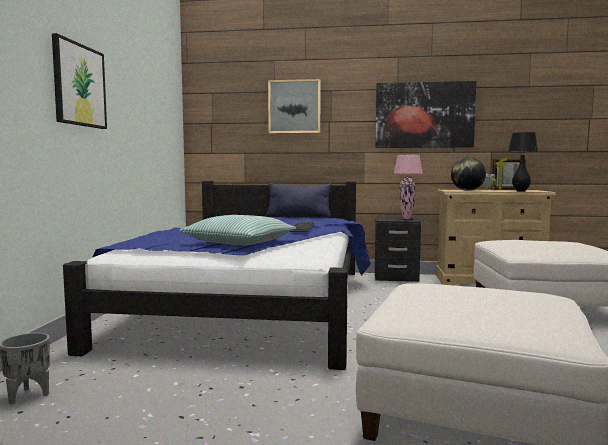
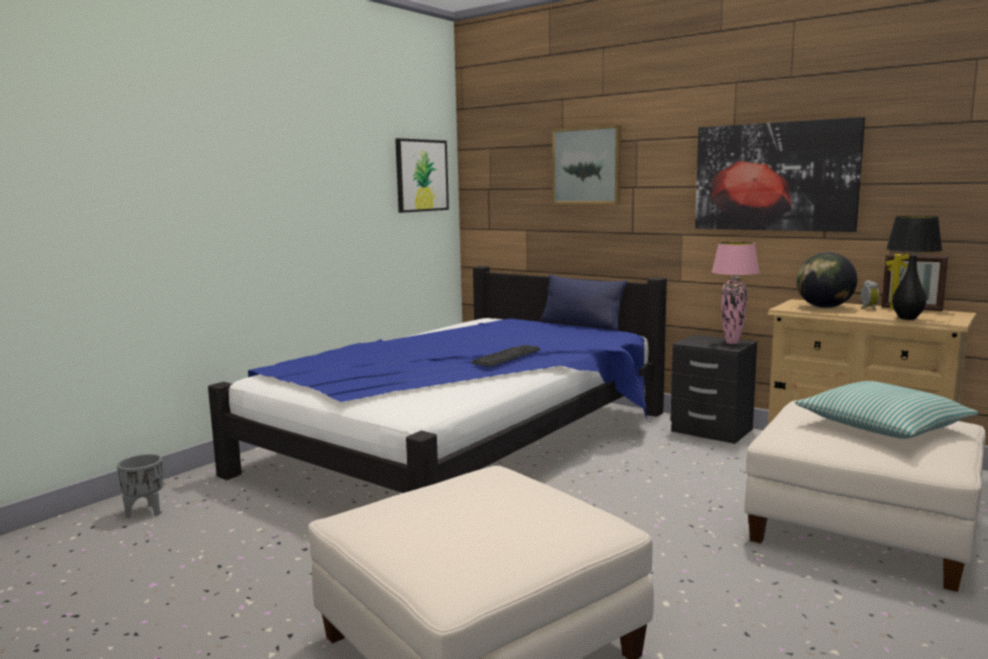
camera: 30 degrees right, 5 degrees up
picture [52,33,107,129] -> picture moved to [395,138,449,213]
pillow [179,215,297,245] -> pillow moved to [795,381,979,439]

